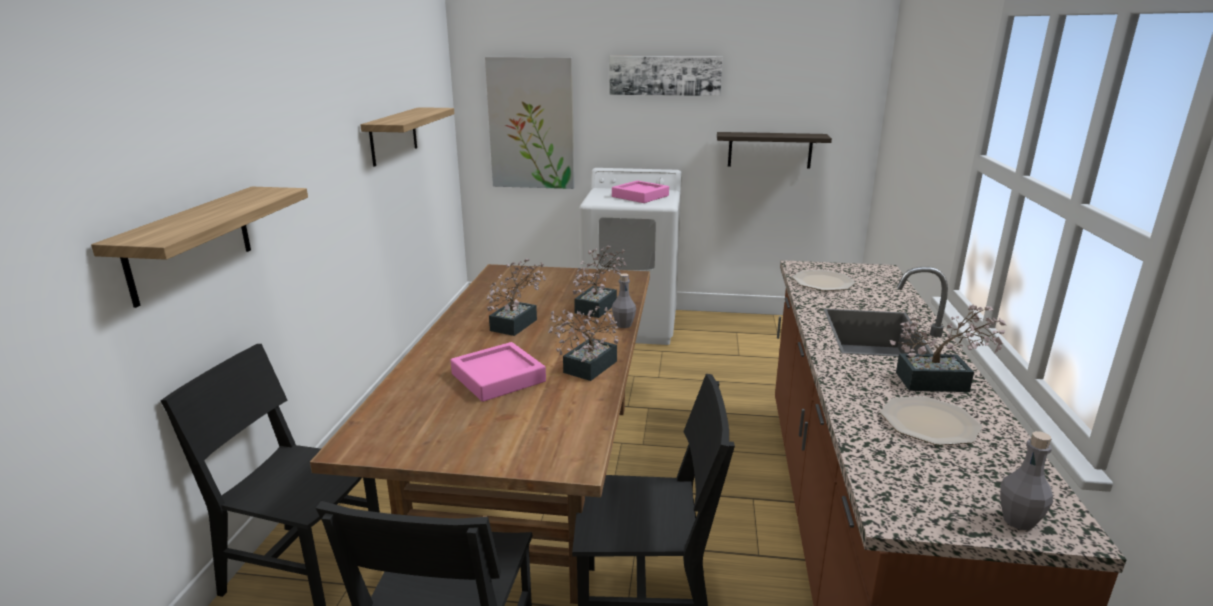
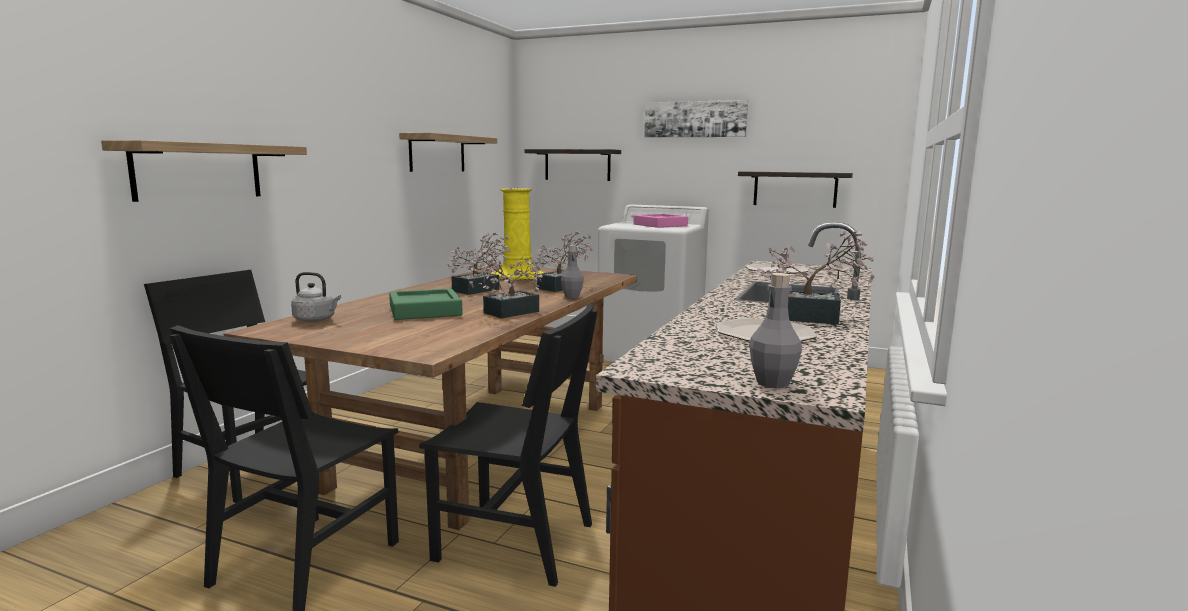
camera: 15 degrees right, 10 degrees down
pink tray [450,342,546,402] -> green tray [389,288,463,320]
picture [485,57,574,189] -> shelf [524,149,621,181]
none -> grey kettle [291,272,341,322]
none -> yellow vase [491,188,544,280]

